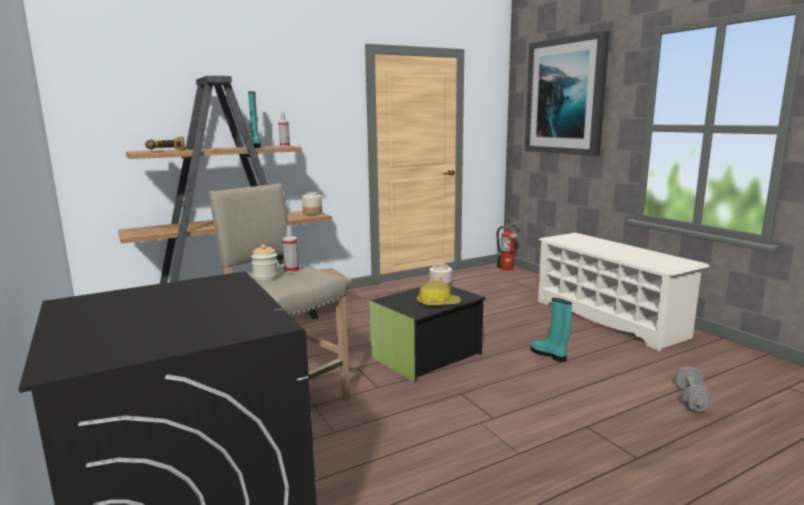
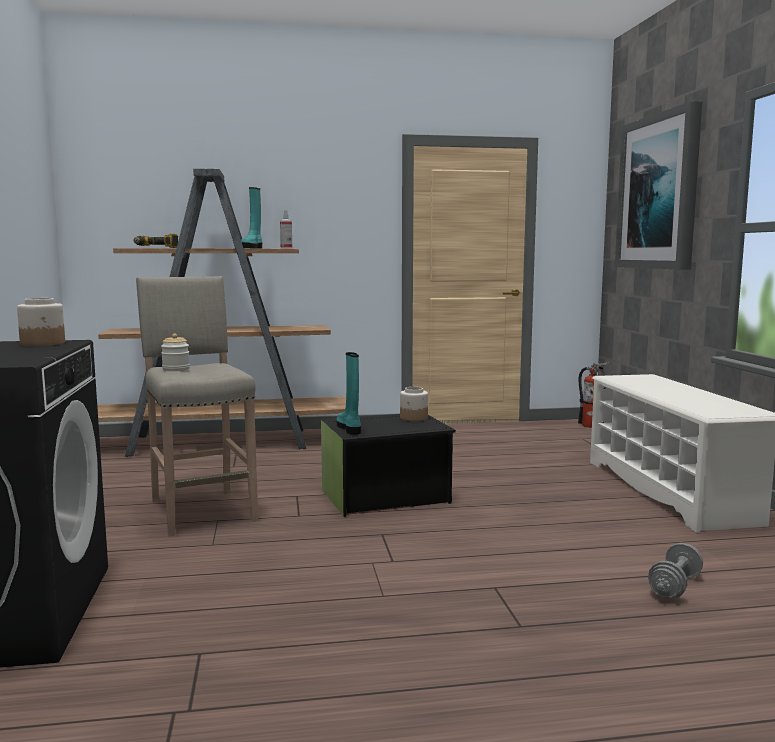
camera: 20 degrees right, 5 degrees down
spray bottle [282,226,299,273] -> none
jar [302,192,322,215] -> jar moved to [17,298,65,346]
hard hat [417,280,461,305] -> none
turquoise boot [530,298,572,362] -> turquoise boot moved to [337,352,361,435]

